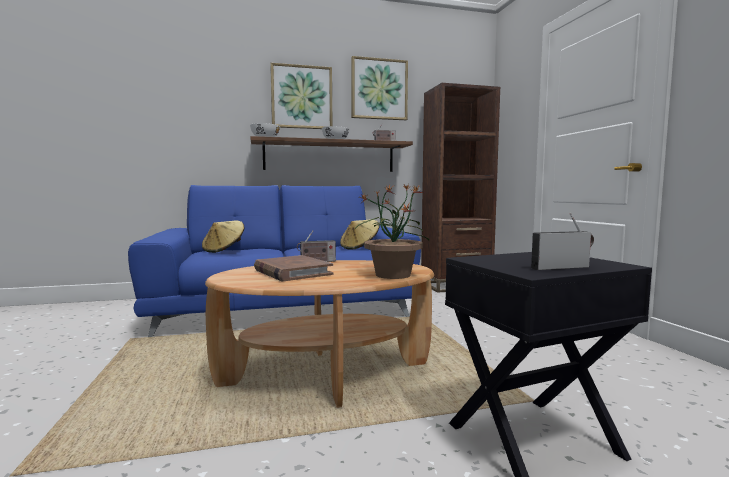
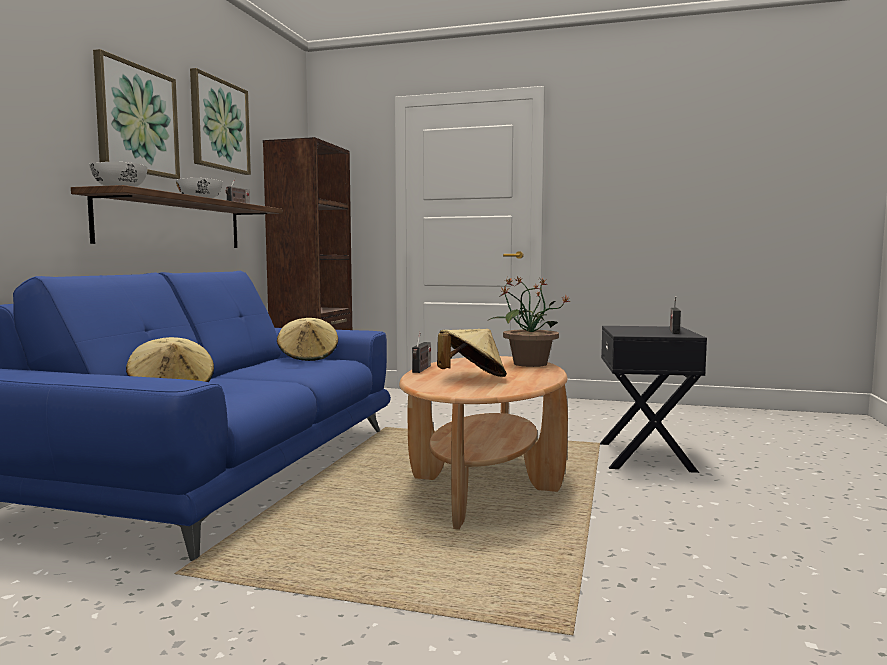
camera: 60 degrees left, 0 degrees up
brown book [254,255,333,281] -> beige hat [437,329,507,377]

